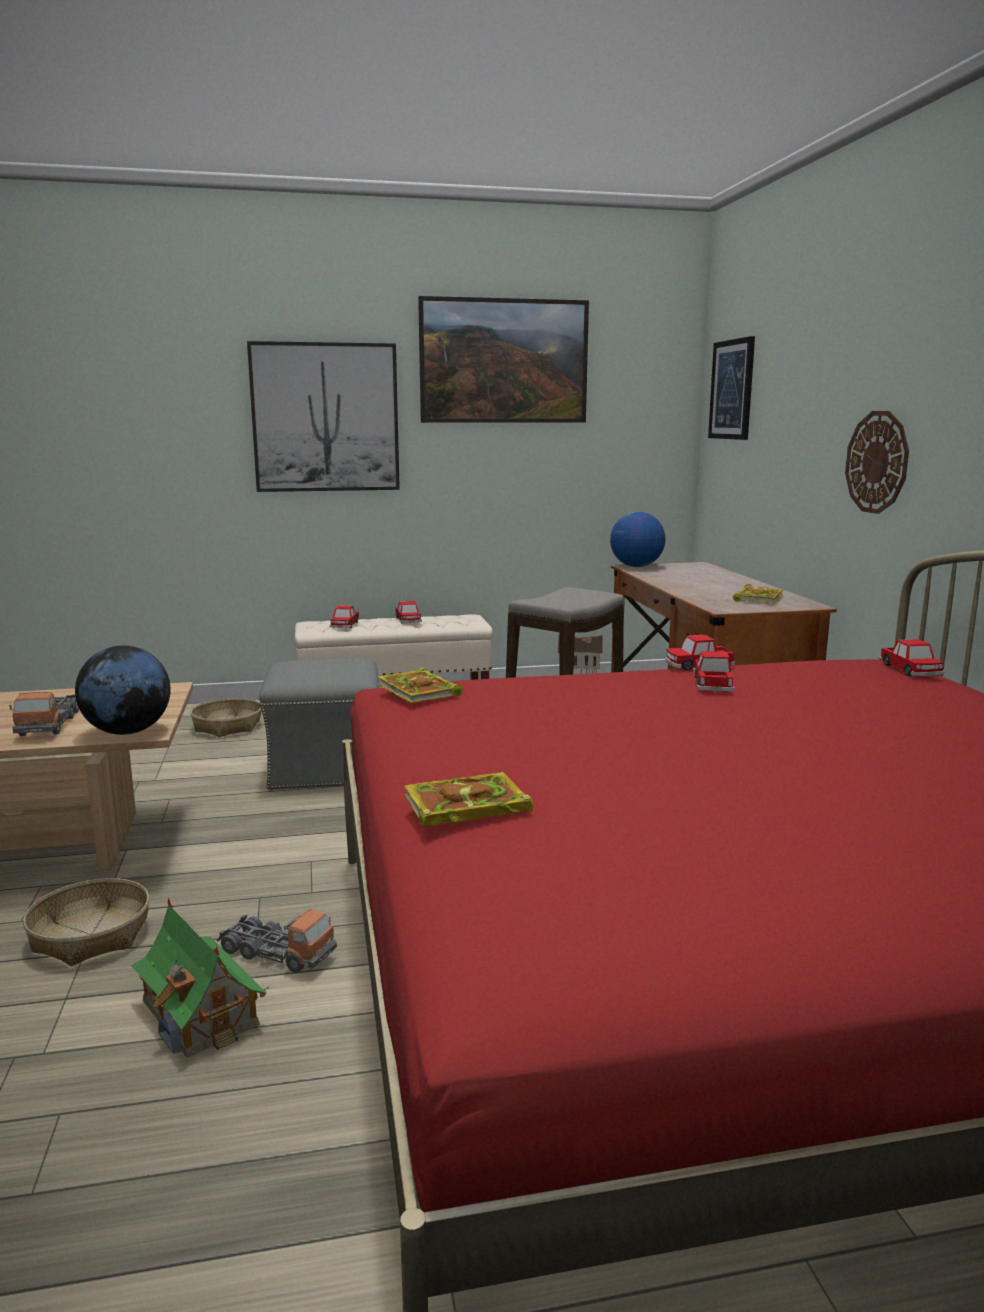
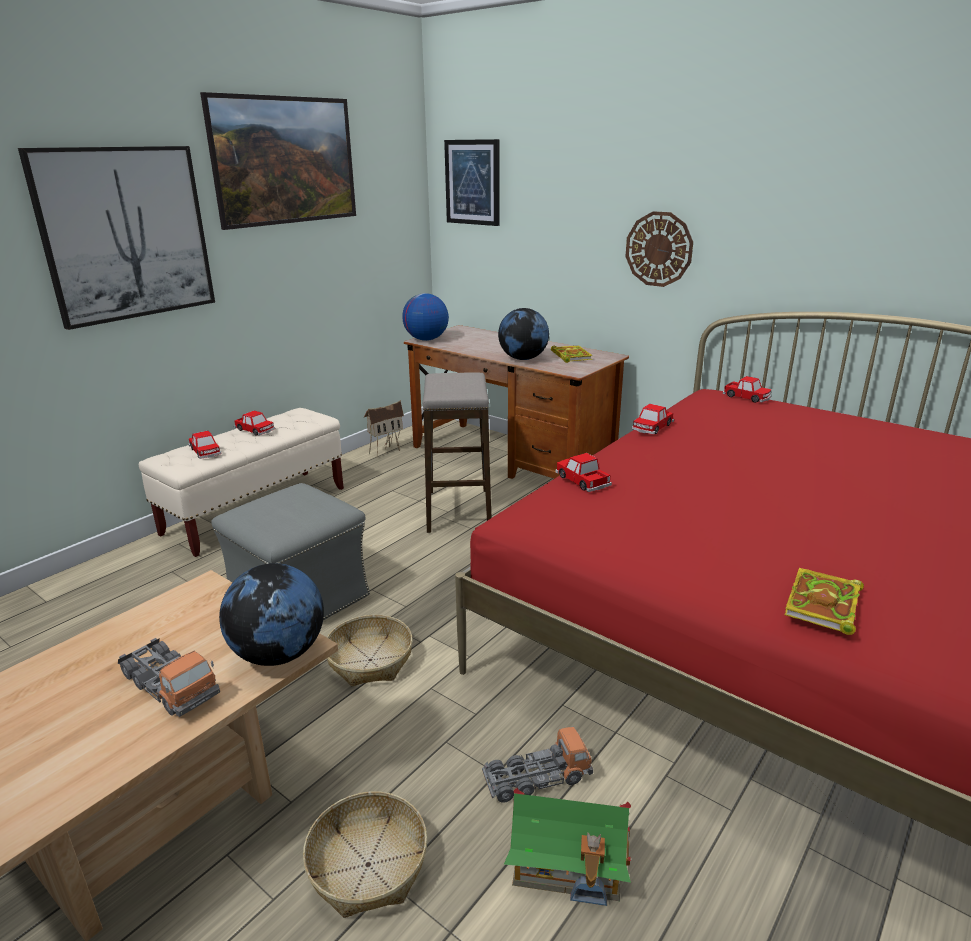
camera: 40 degrees left, 10 degrees up
basket [190,698,261,737] -> basket moved to [327,615,413,686]
book [378,668,463,703] -> none
toy car [693,651,735,691] -> toy car moved to [555,453,612,492]
none -> globe [498,308,549,360]

